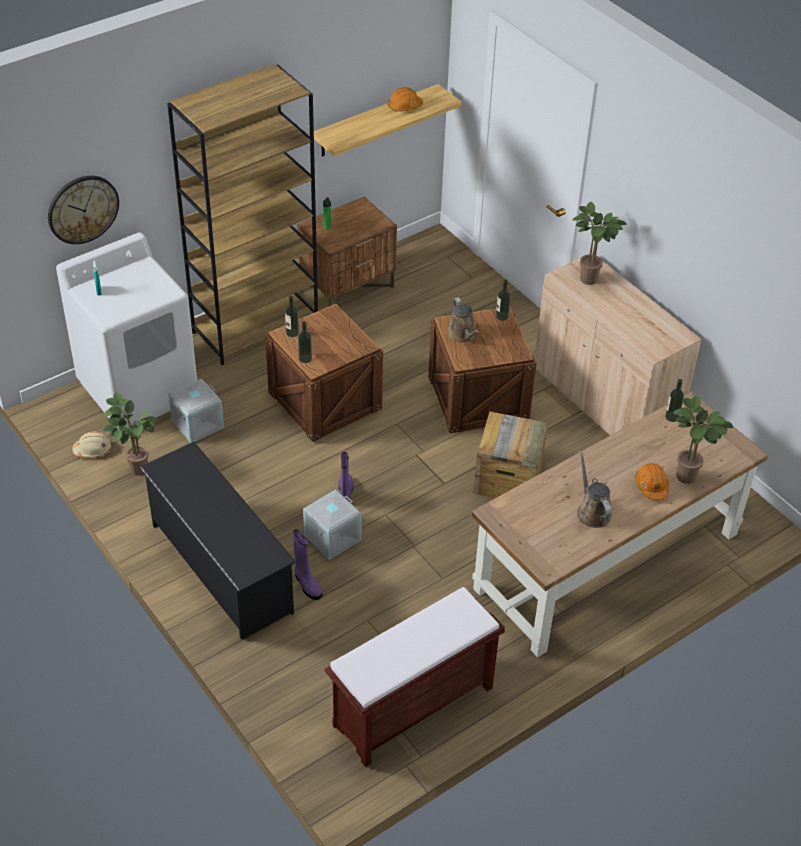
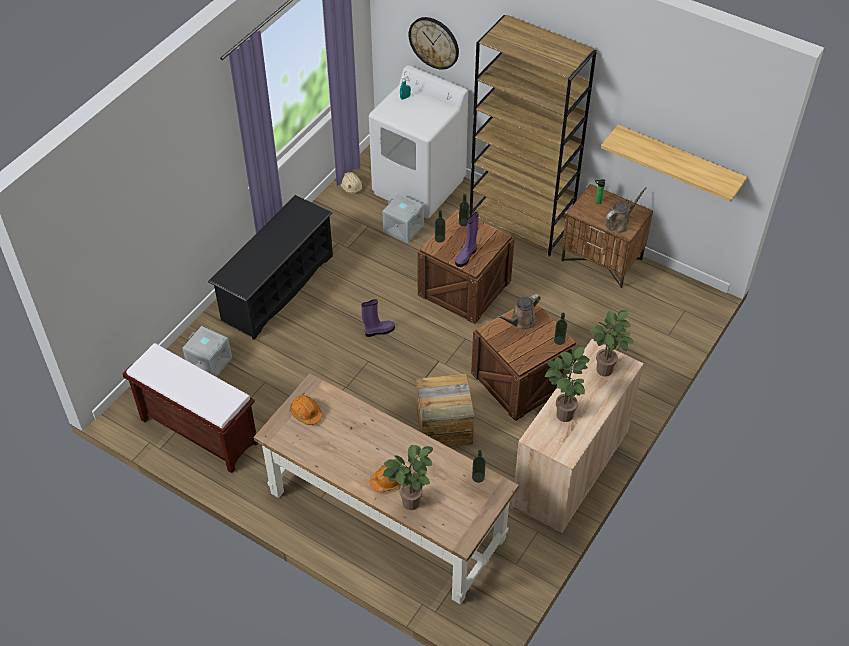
camera: 70 degrees right, 5 degrees up
potted plant [103,392,158,476] -> potted plant moved to [545,346,590,422]
purple boot [293,529,323,600] -> purple boot moved to [455,212,479,267]
grey storage box [303,489,362,560] -> grey storage box moved to [183,326,232,377]
orange hard hat [388,87,423,112] -> orange hard hat moved to [290,395,323,425]
brown watering can [577,450,612,528] -> brown watering can moved to [605,187,647,233]

